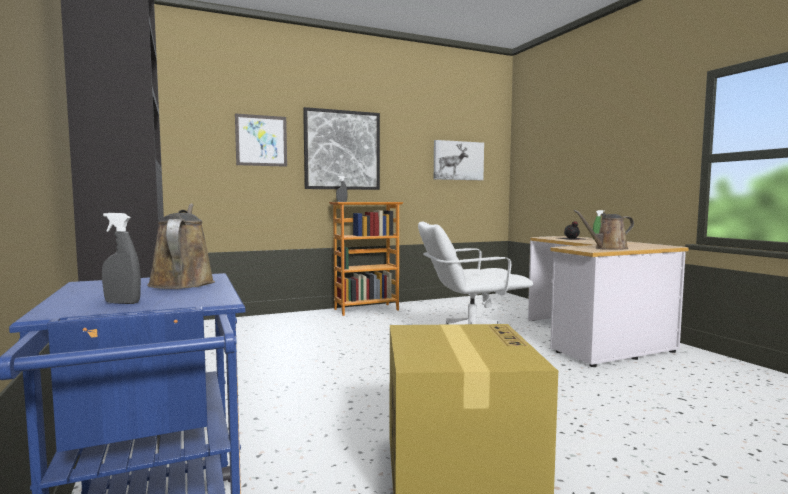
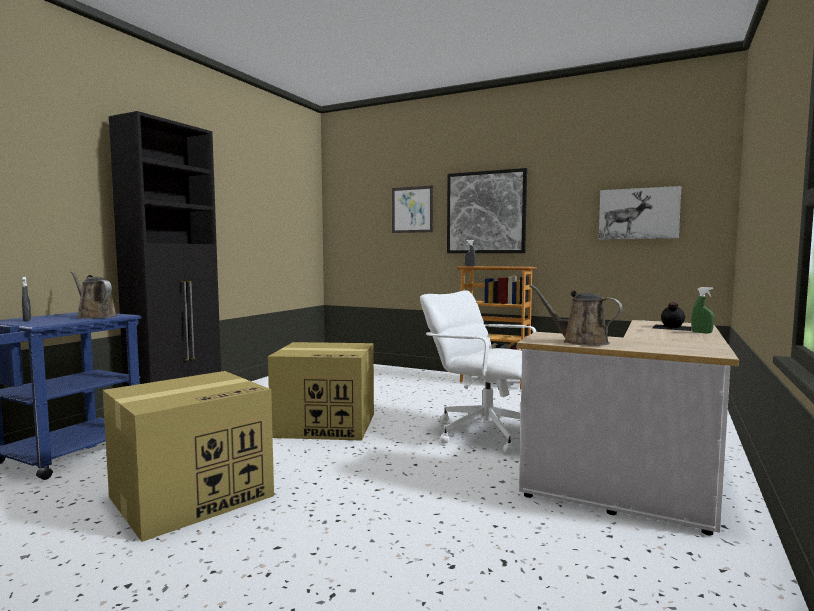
camera: 50 degrees right, 0 degrees up
brown watering can [147,203,215,289] -> brown watering can turned 90 degrees counterclockwise [71,271,117,319]
none -> cardboard box [268,342,374,441]

